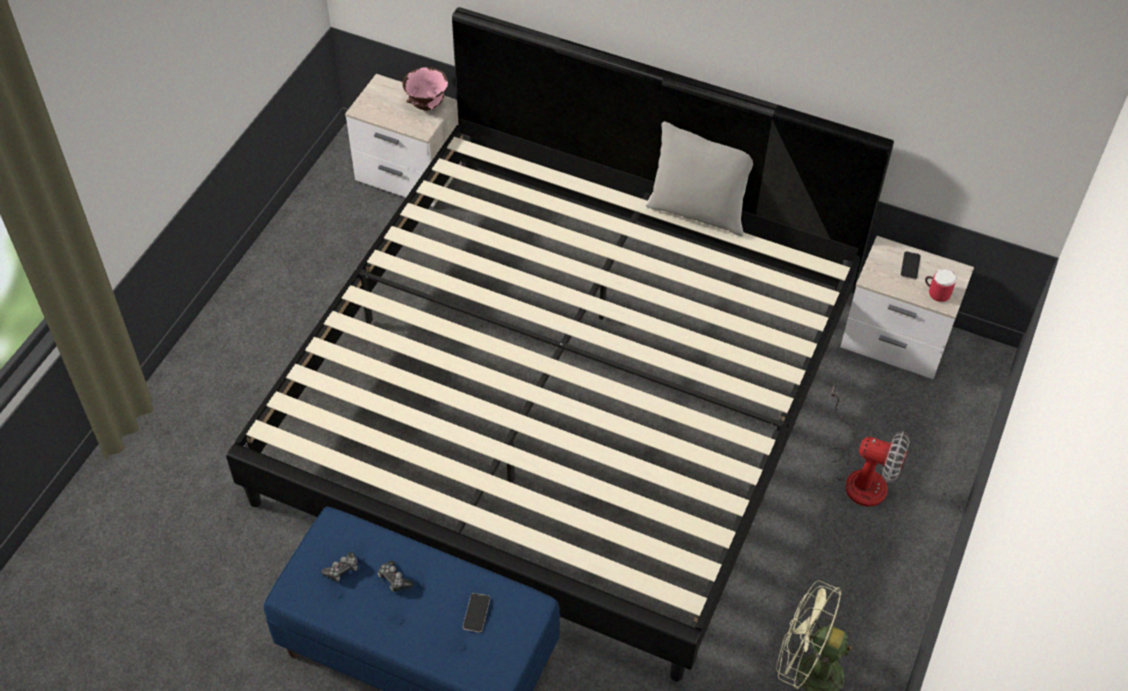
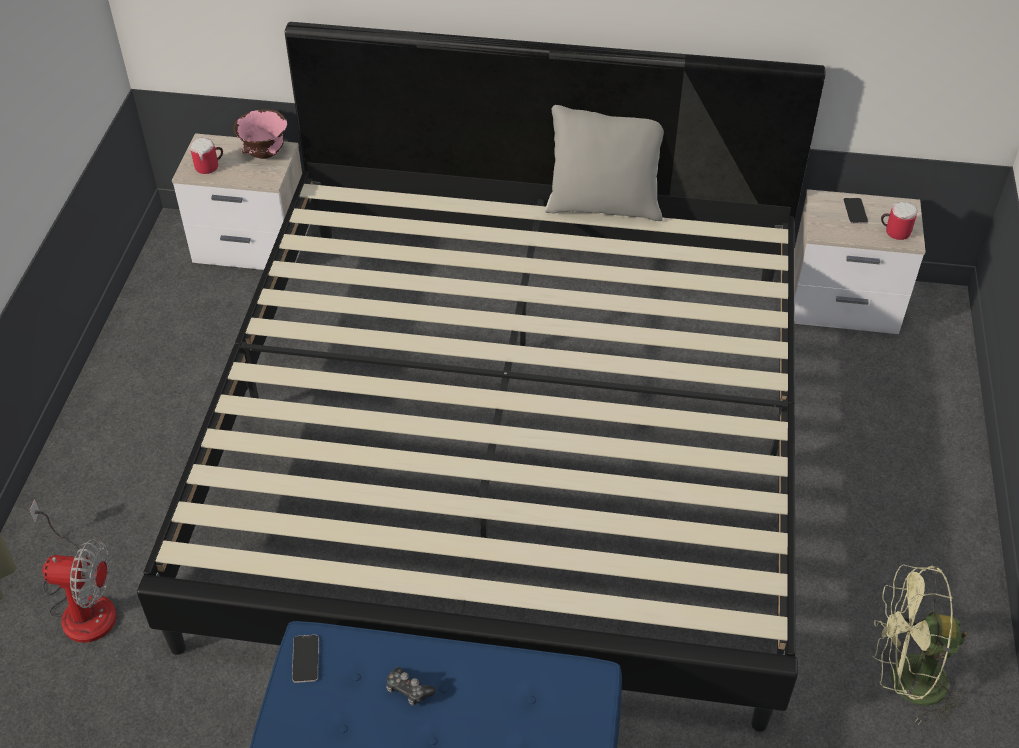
camera: 15 degrees left, 5 degrees down
game controller [321,552,358,582] -> none
phone [463,593,490,633] -> phone moved to [292,635,319,683]
fan [828,386,910,507] -> fan moved to [30,499,116,643]
none -> mug [190,138,223,174]

